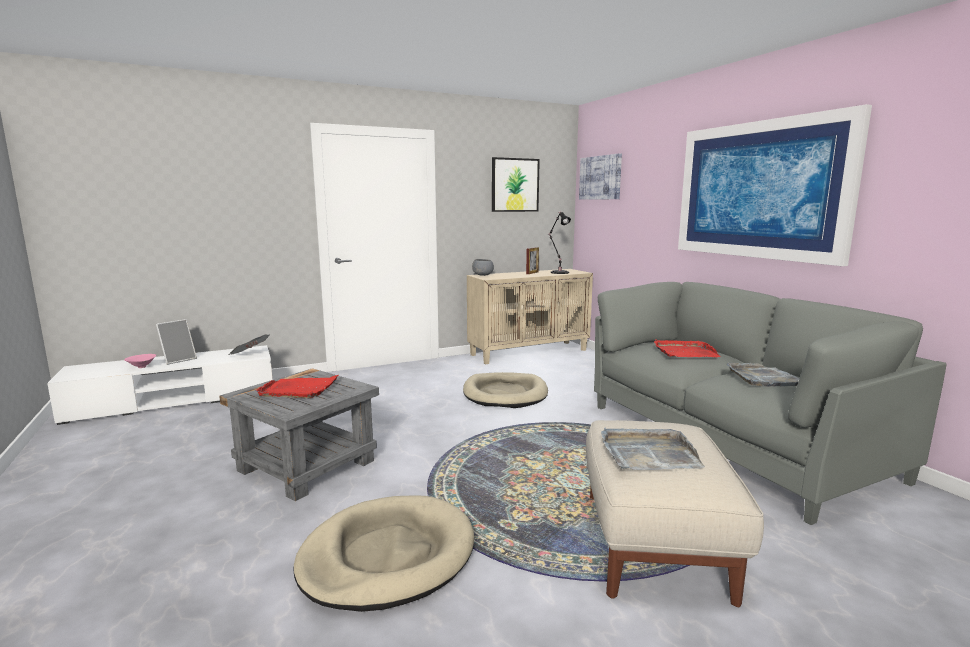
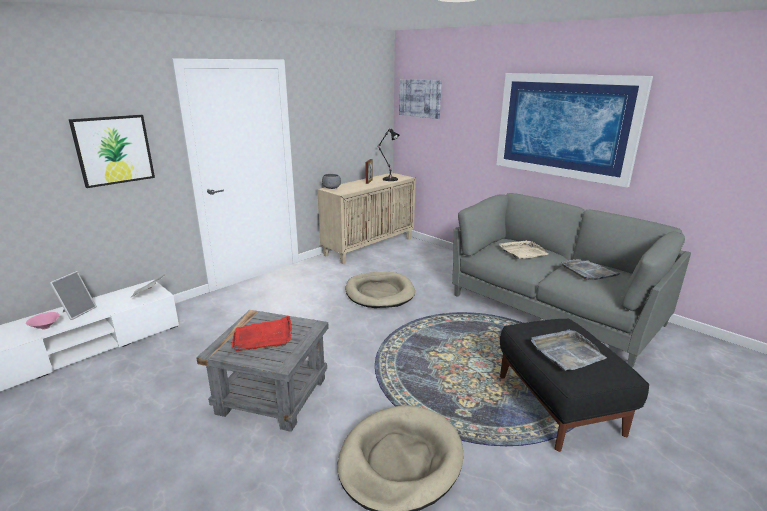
camera: 20 degrees left, 10 degrees up
picture [492,157,540,212] -> picture moved to [69,115,155,188]
beige ottoman [586,420,764,607] -> black ottoman [500,319,649,452]
red tray [654,339,721,357] -> beige tray [500,240,548,259]

